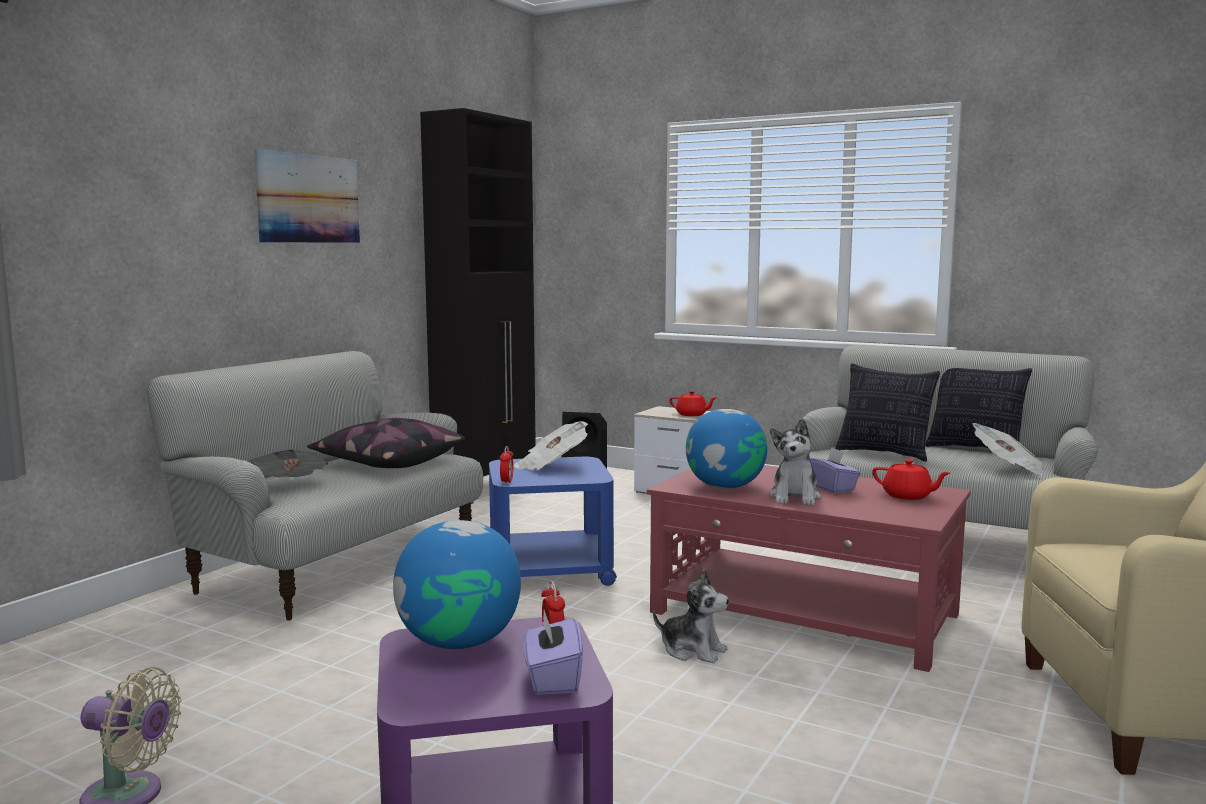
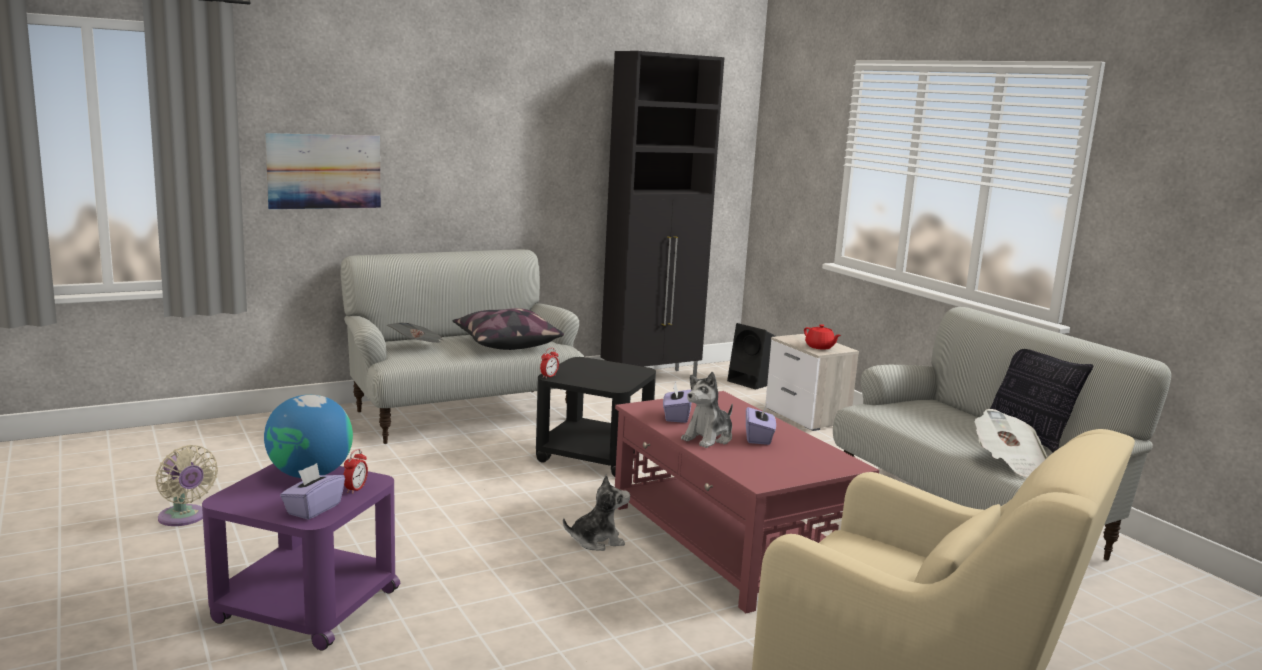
camera: 30 degrees right, 5 degrees up
picture [254,149,360,243] -> picture moved to [265,133,381,209]
blue side table [489,457,617,586] -> black side table [536,357,656,477]
newspaper [514,421,588,470] -> none
plush toy [653,569,729,663] -> plush toy turned 75 degrees counterclockwise [563,474,630,551]
globe [686,409,767,489] -> purple tissue box [663,381,691,423]
pillow [835,364,940,462] -> none
red teapot [872,459,950,500] -> none

